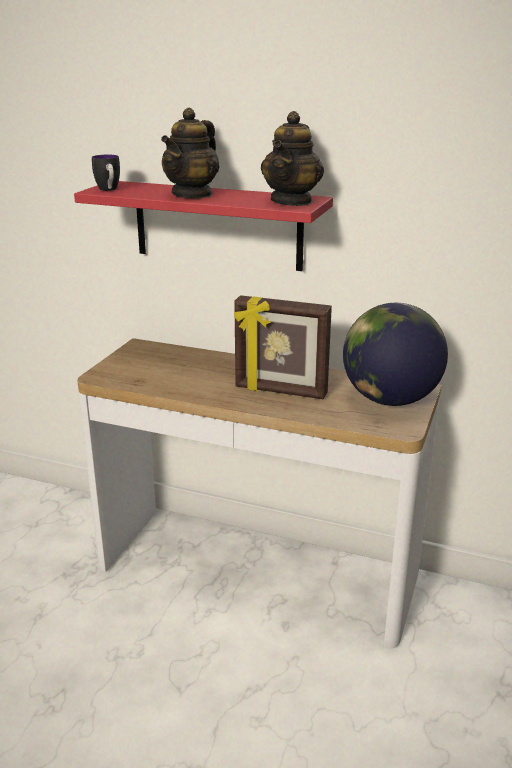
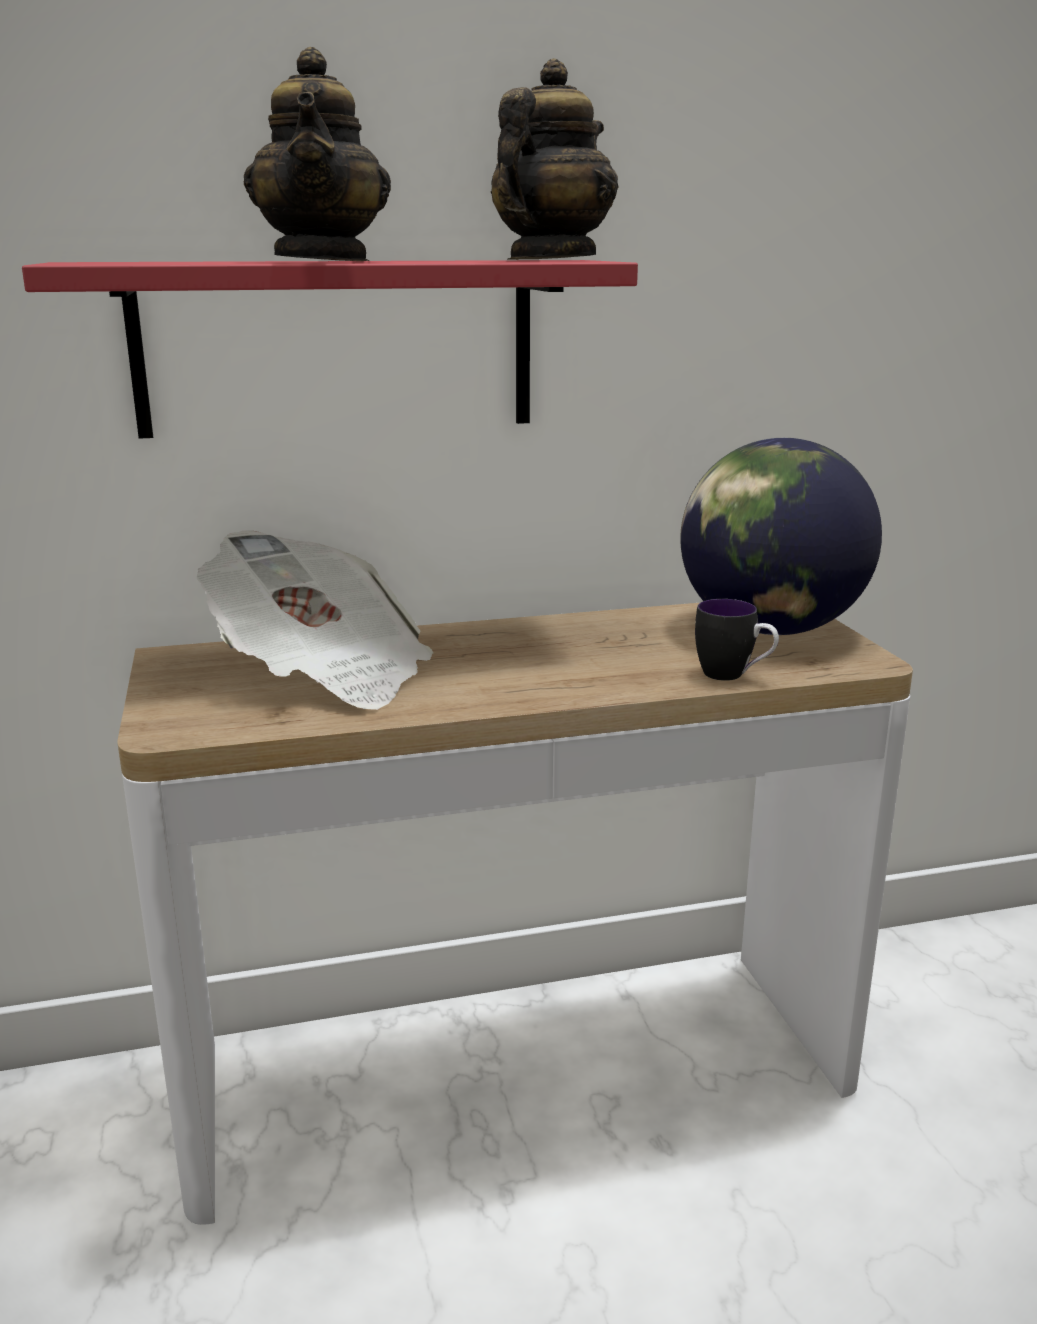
camera: 35 degrees left, 5 degrees down
mug [92,155,120,191] -> mug moved to [695,599,779,681]
picture frame [234,295,332,399] -> none
teapot [261,111,324,206] -> teapot turned 135 degrees counterclockwise [491,58,619,260]
none -> newspaper [197,531,434,710]

